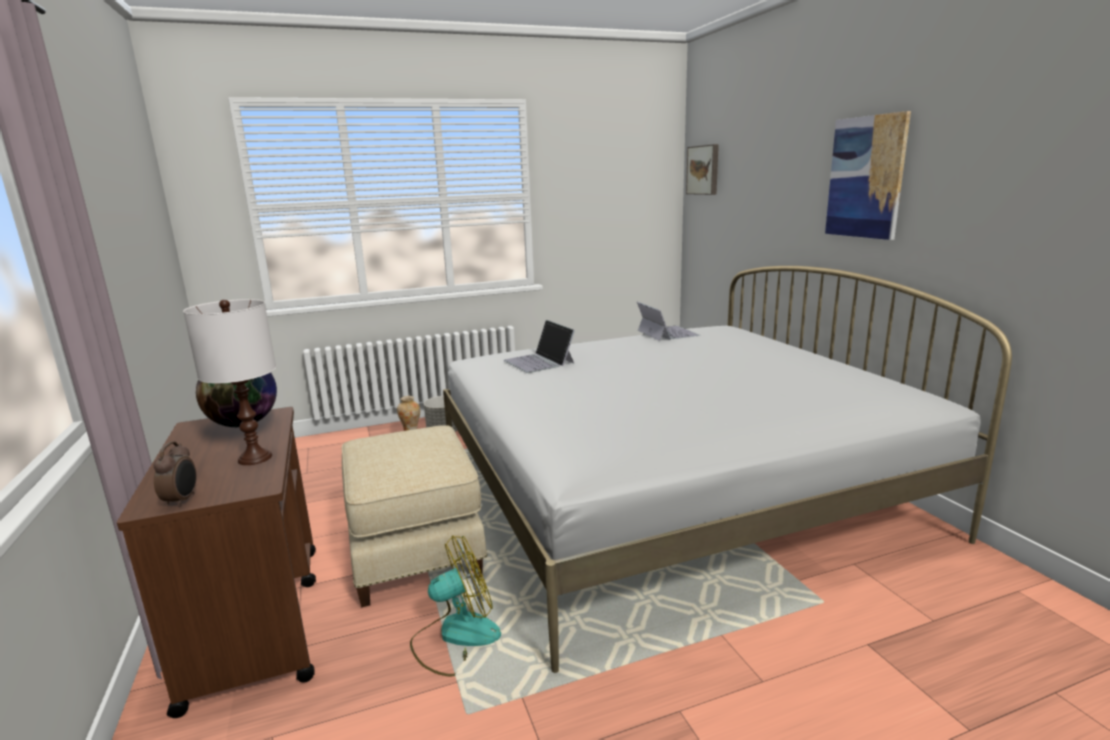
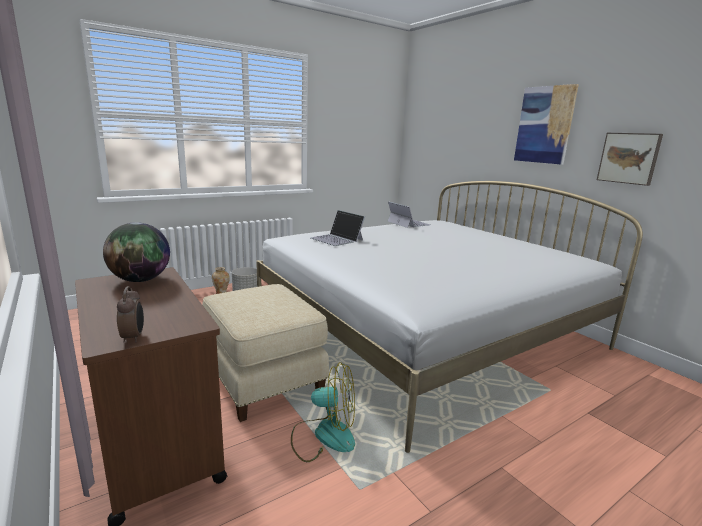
camera: 15 degrees left, 0 degrees up
white table lamp [183,299,276,465] -> none
fan [410,535,501,676] -> fan turned 45 degrees clockwise [291,362,355,462]
picture [686,144,719,195] -> picture moved to [597,133,663,186]

